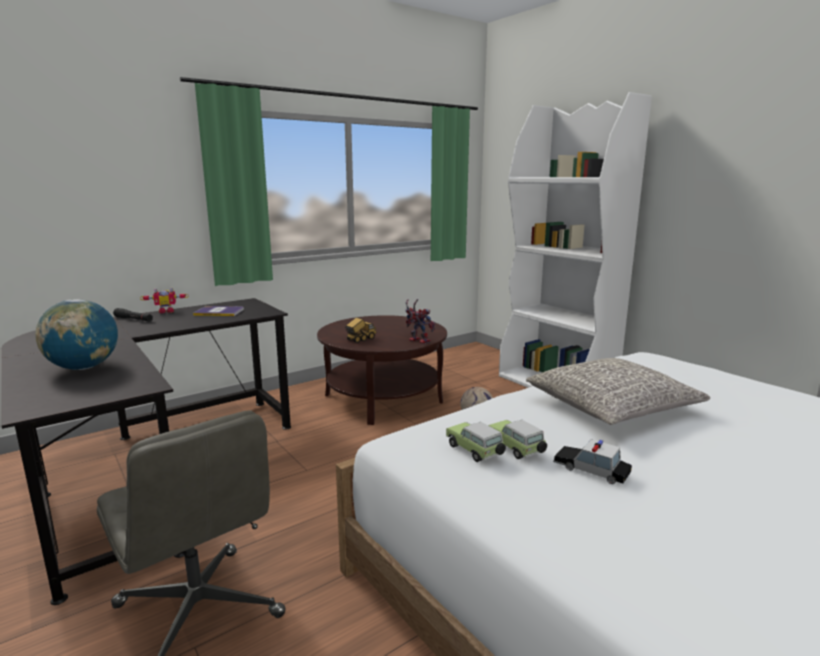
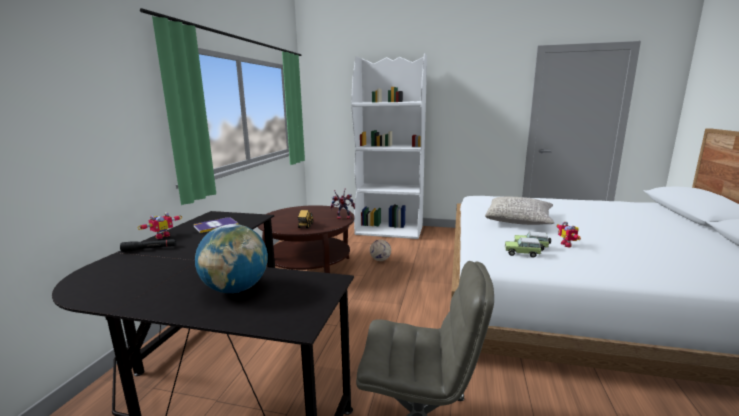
camera: 40 degrees left, 0 degrees up
toy car [553,439,632,484] -> toy robot [557,222,581,247]

